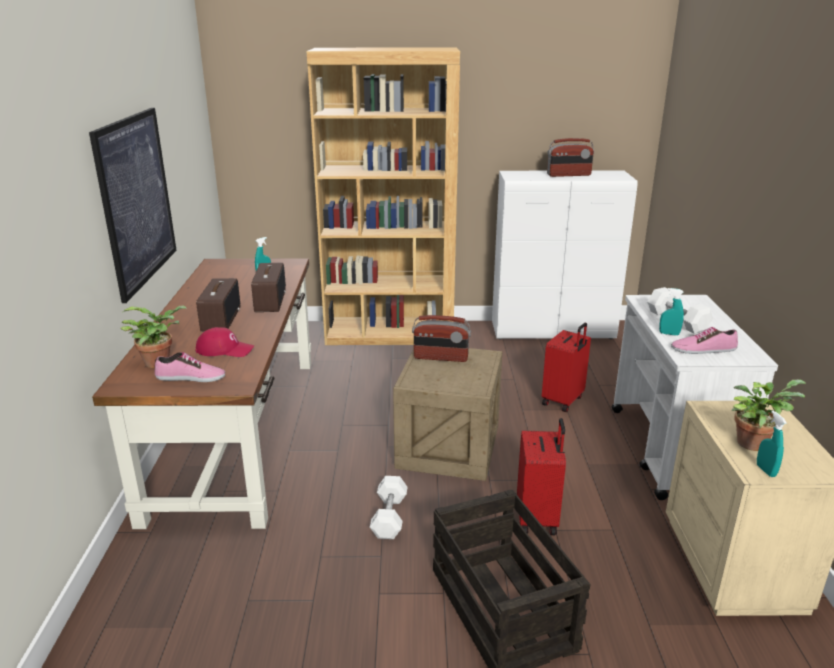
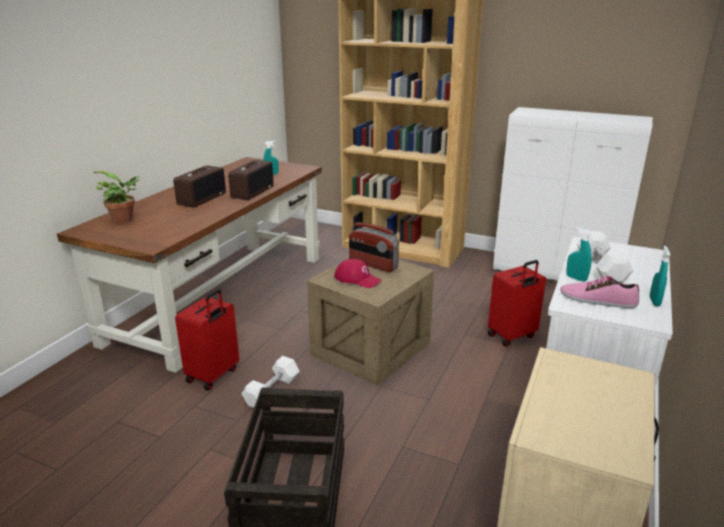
camera: 25 degrees right, 0 degrees up
picture [89,108,177,303] -> none
shoe [154,352,225,382] -> none
red cap [196,327,254,357] -> red cap moved to [334,259,382,288]
red suitcase [517,418,566,535] -> red suitcase moved to [175,289,239,390]
radio [547,138,594,177] -> none
potted plant [731,379,807,451] -> none
turquoise spray bottle [757,410,787,477] -> turquoise spray bottle moved to [650,246,670,306]

